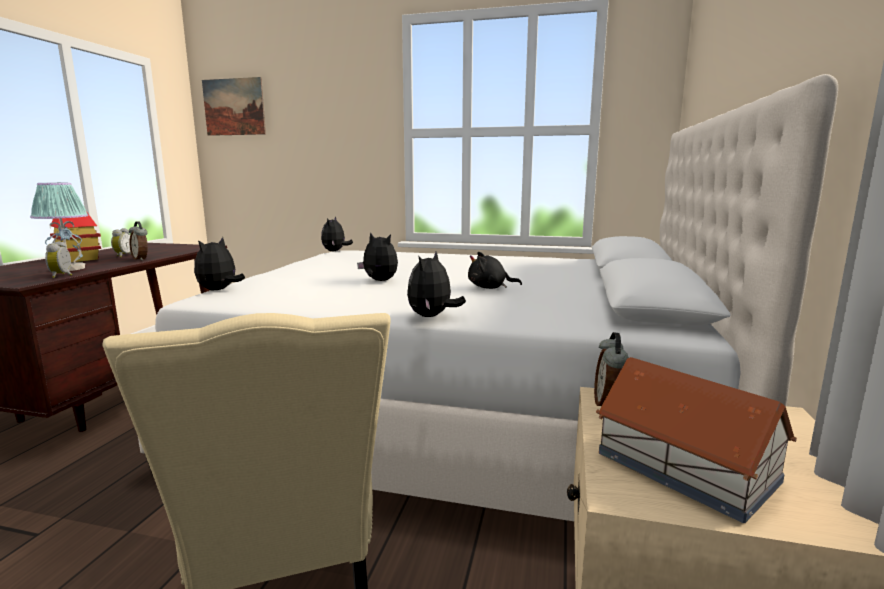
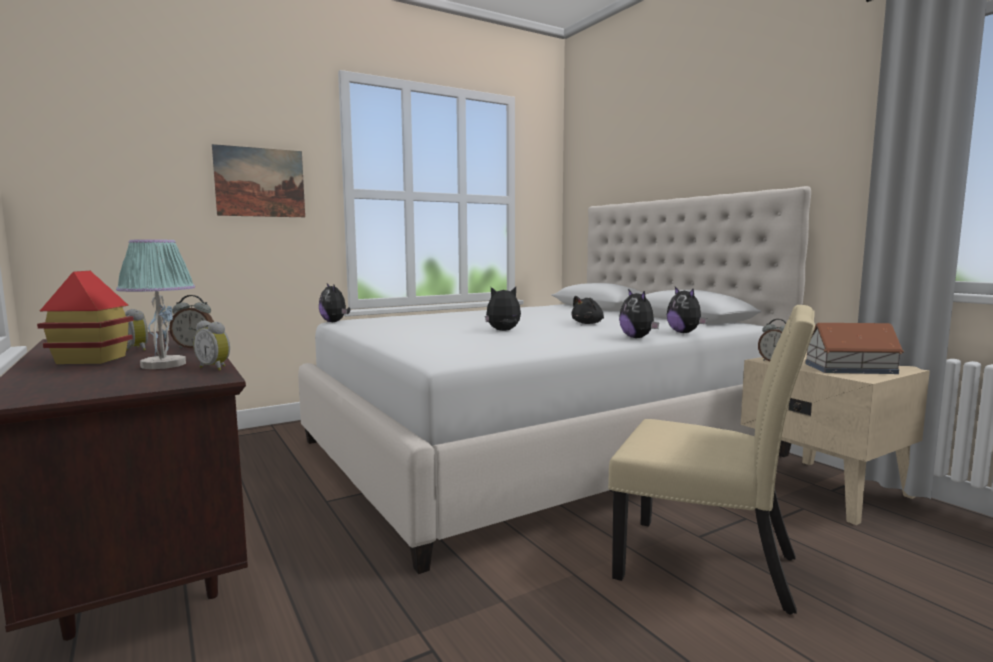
camera: 45 degrees left, 5 degrees down
plush toy [194,237,245,290] -> plush toy moved to [667,287,707,333]
picture [202,77,266,136] -> picture moved to [212,144,305,217]

